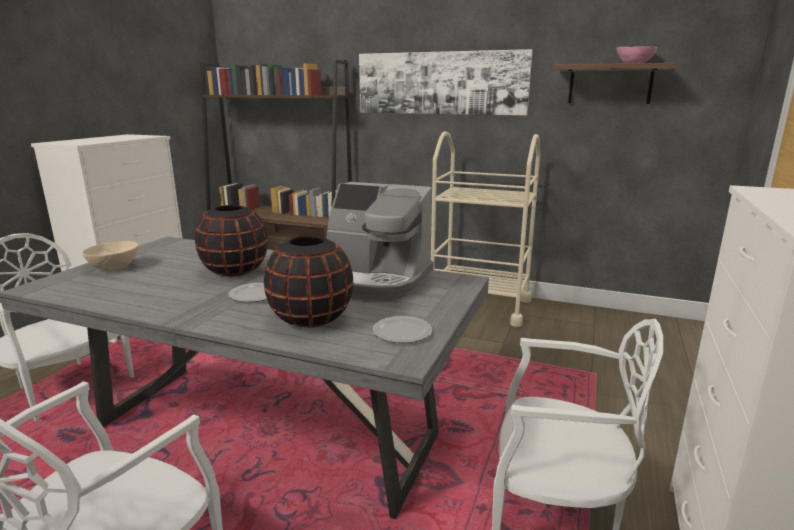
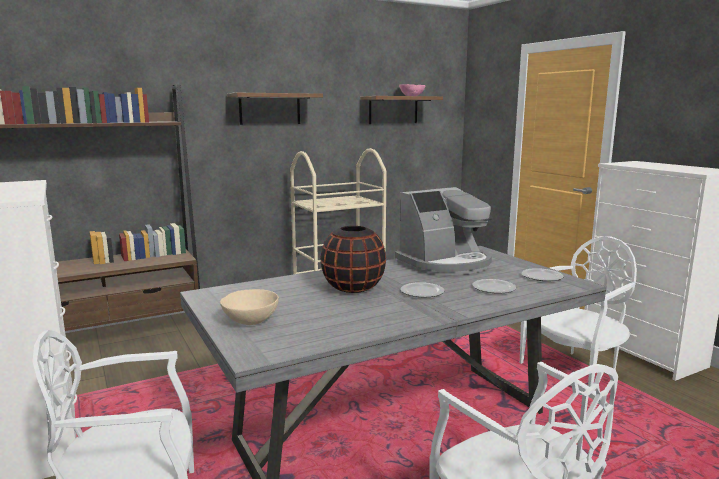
camera: 50 degrees left, 5 degrees down
black vase [264,236,353,328] -> plate [472,279,516,294]
picture [359,49,533,116] -> shelf [227,93,323,125]

